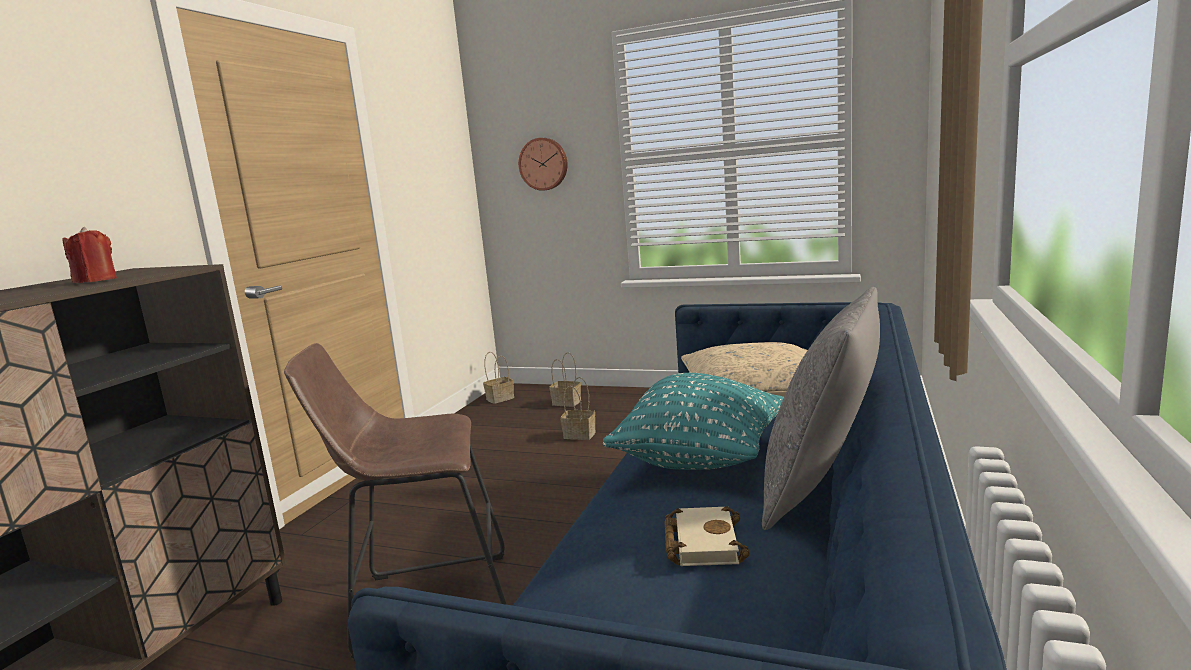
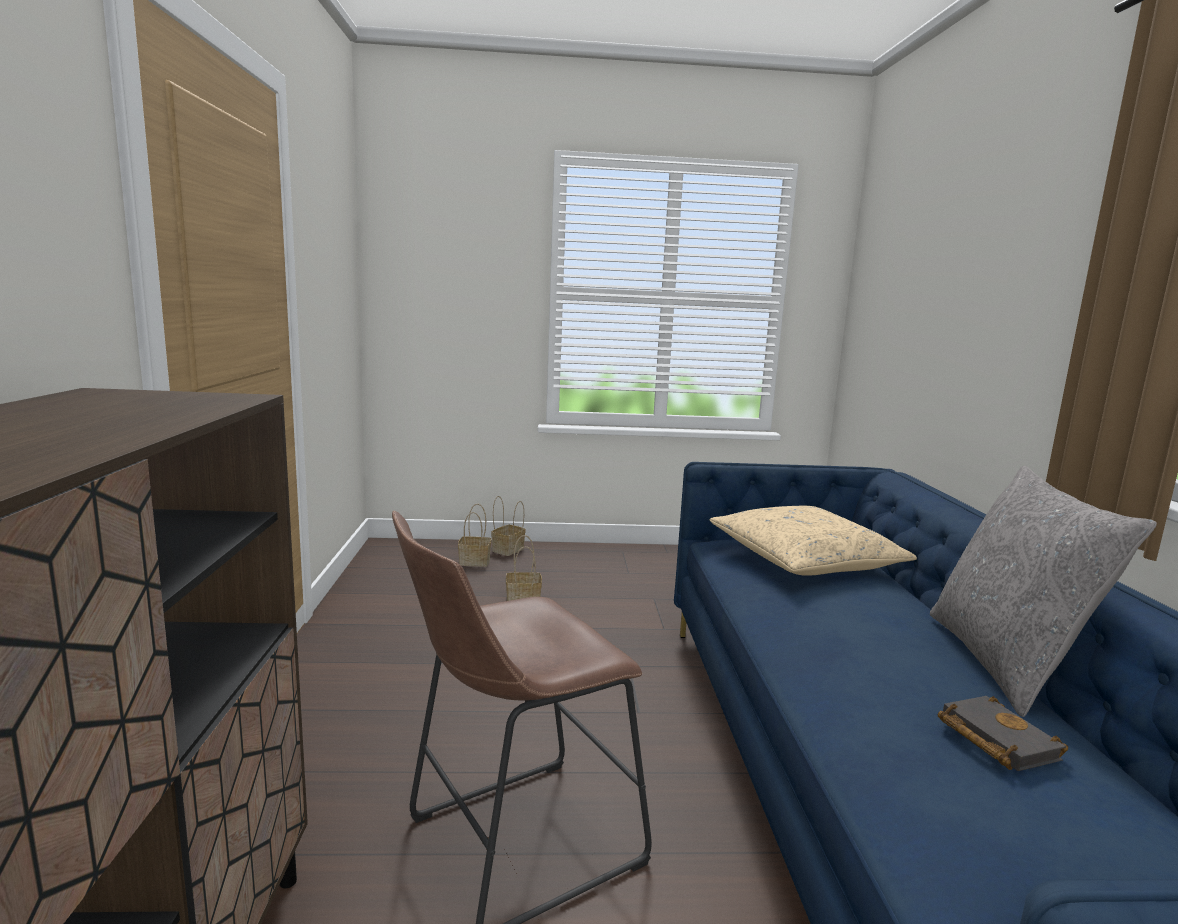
camera: 25 degrees left, 0 degrees up
red candle [62,227,117,283] -> none
basket [483,352,514,404] -> basket moved to [491,496,525,556]
wall clock [518,138,568,191] -> none
turquoise pillow [603,373,784,470] -> none
beige book [665,506,750,566] -> black book [938,696,1068,771]

